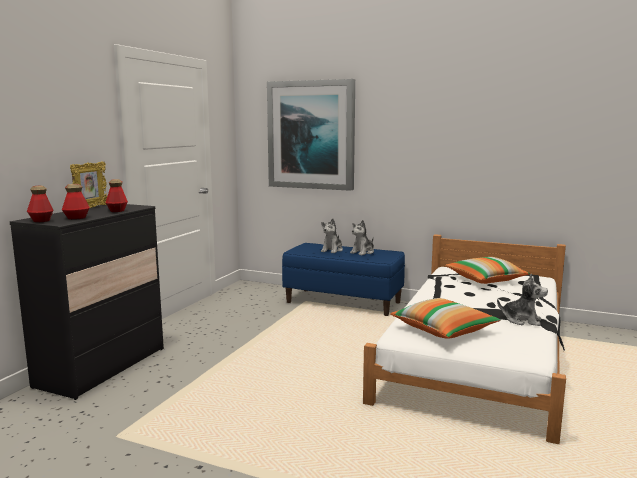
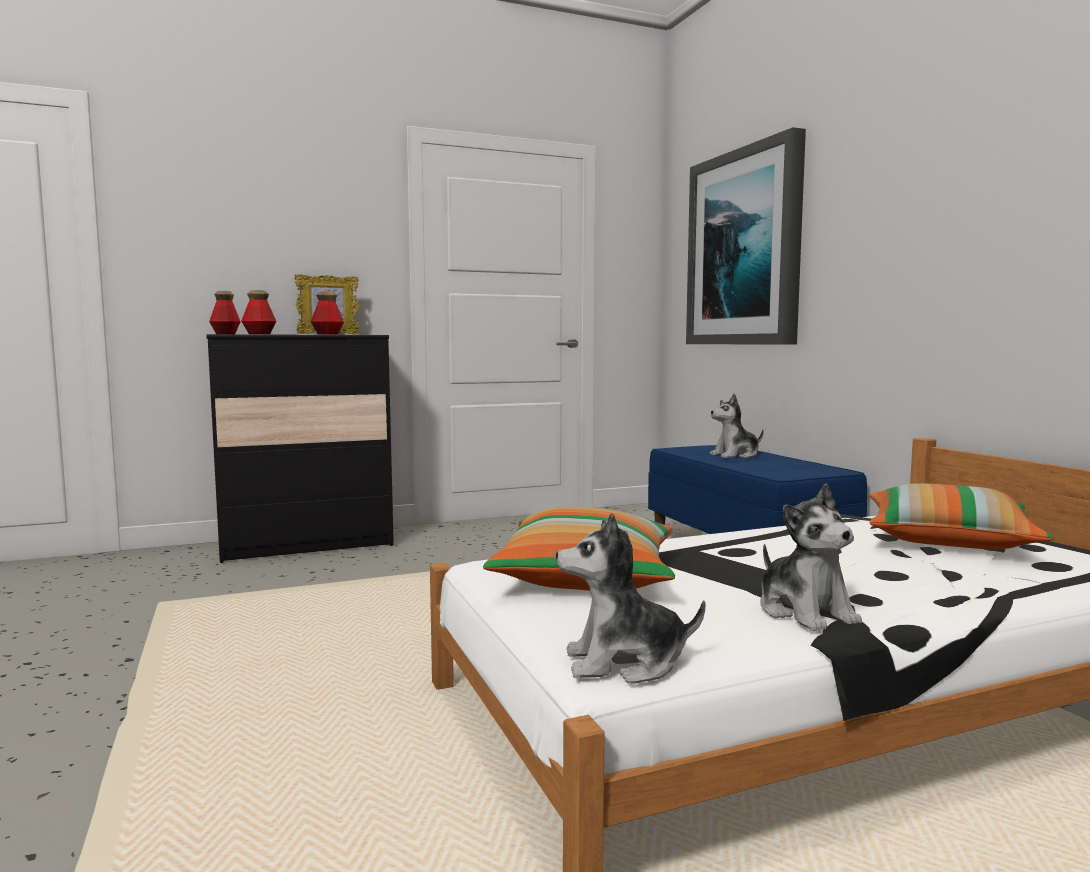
camera: 45 degrees right, 5 degrees down
plush toy [350,220,374,256] -> plush toy moved to [556,513,705,684]

